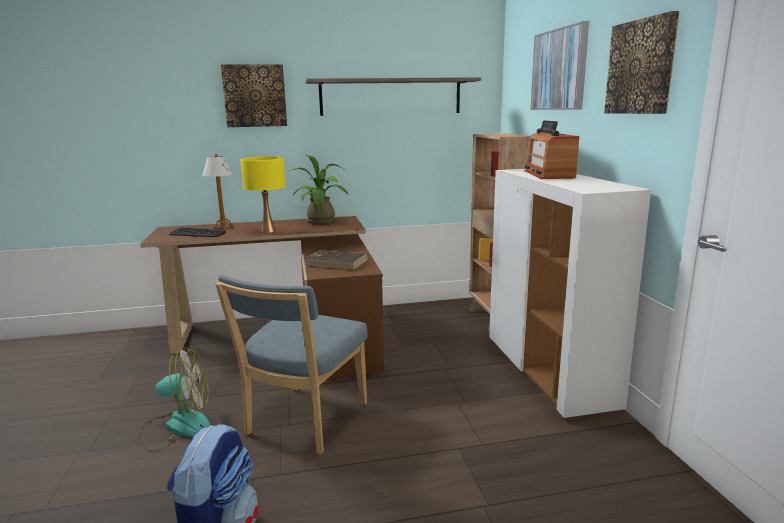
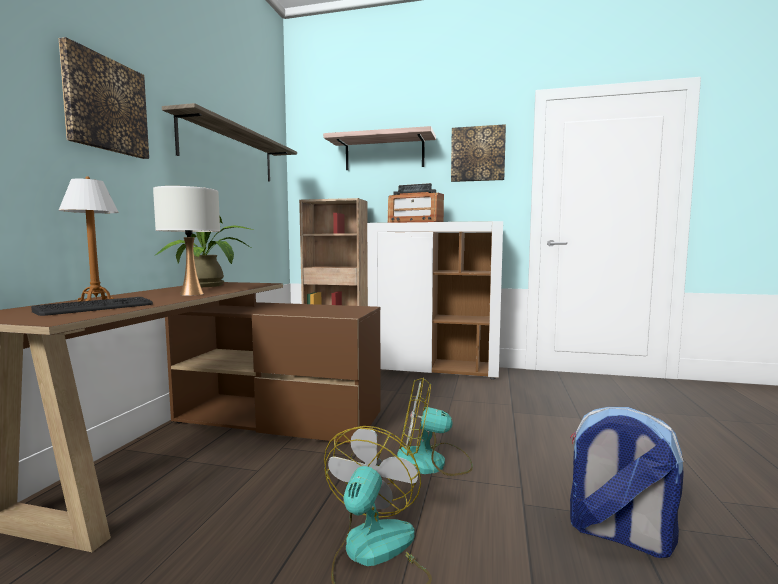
camera: 65 degrees left, 10 degrees down
blue chair [215,275,368,454] -> fan [397,378,473,476]
yellow table lamp [240,156,285,233] -> white table lamp [153,186,220,296]
brown book [306,249,369,270] -> none
picture [530,21,589,110] -> shelf [323,126,436,170]

